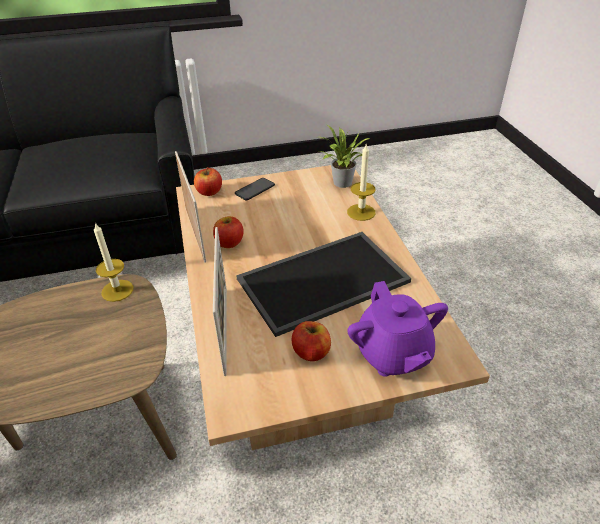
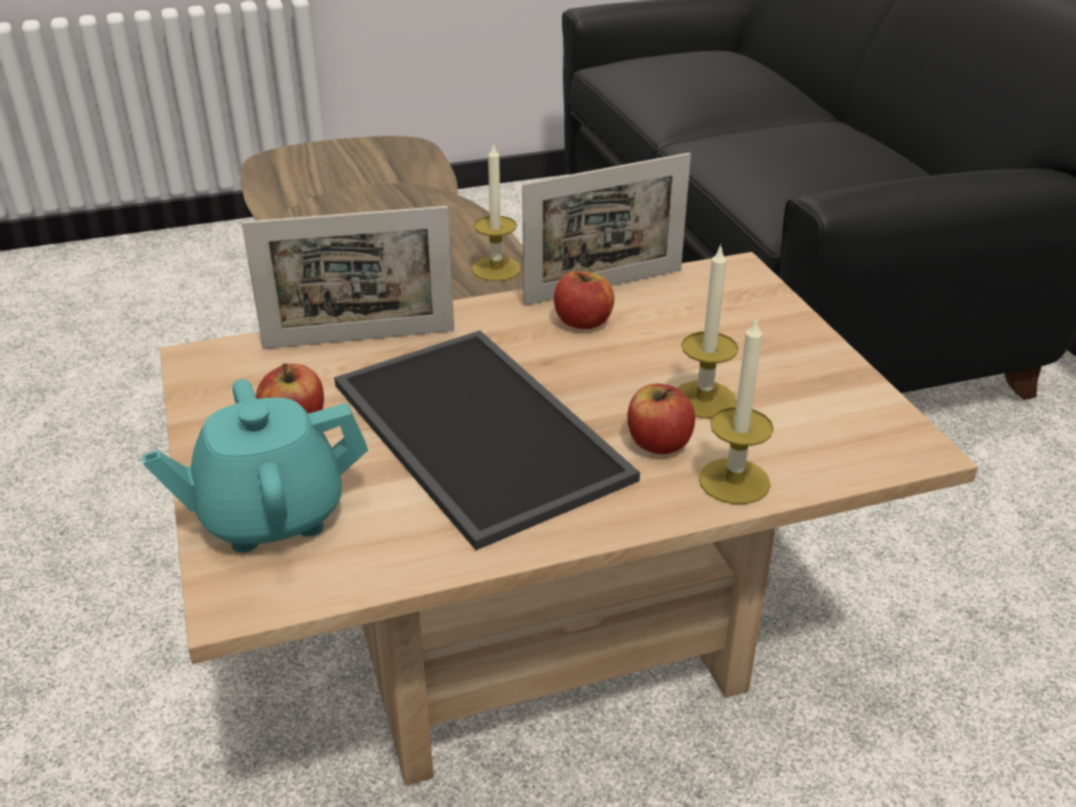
camera: 85 degrees right, 5 degrees down
apple [194,167,222,196] -> apple moved to [628,384,695,454]
phone [235,178,275,200] -> none
potted plant [319,124,370,188] -> none
purple teapot [347,281,448,377] -> turquoise teapot [141,379,368,553]
none -> candle [677,244,739,419]

